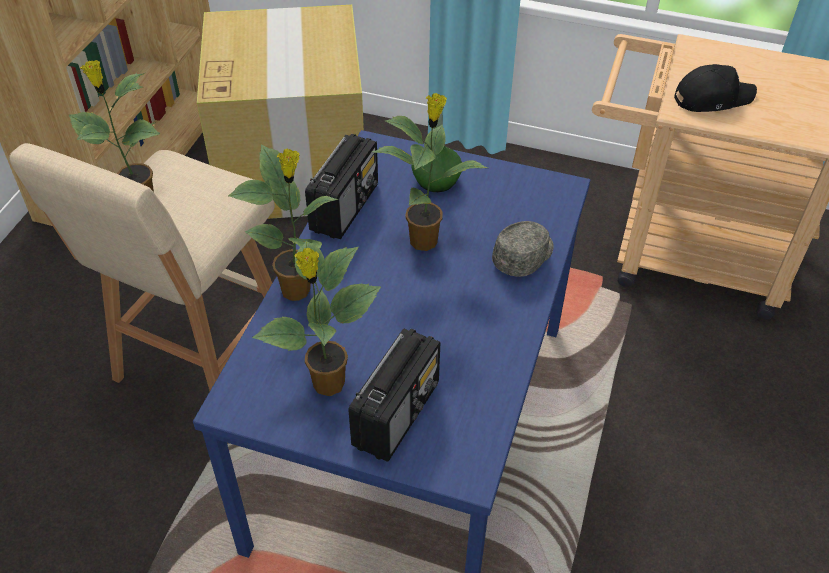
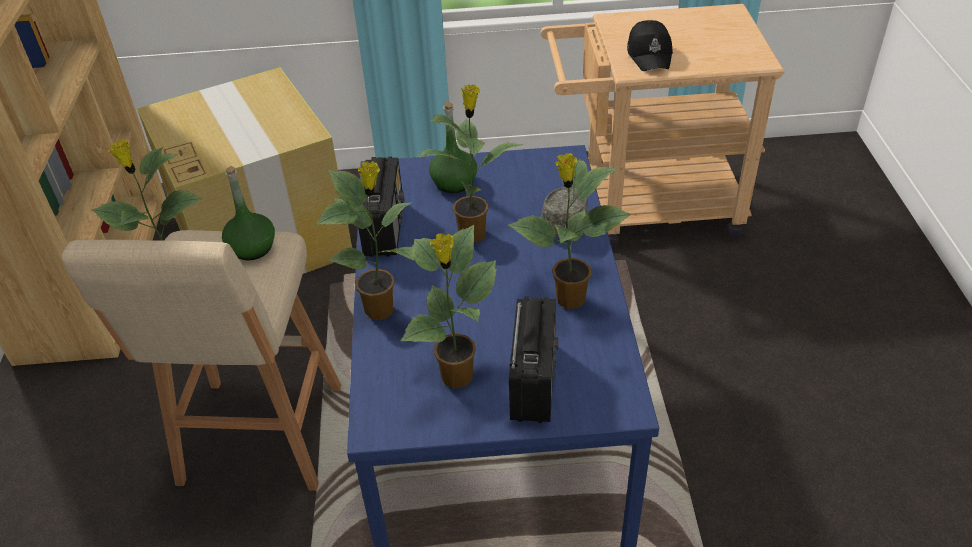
camera: 20 degrees left, 5 degrees down
black cap [674,64,757,112] -> black cap turned 120 degrees clockwise [627,20,673,71]
none -> green bottle [222,166,275,260]
none -> potted plant [508,153,632,309]

